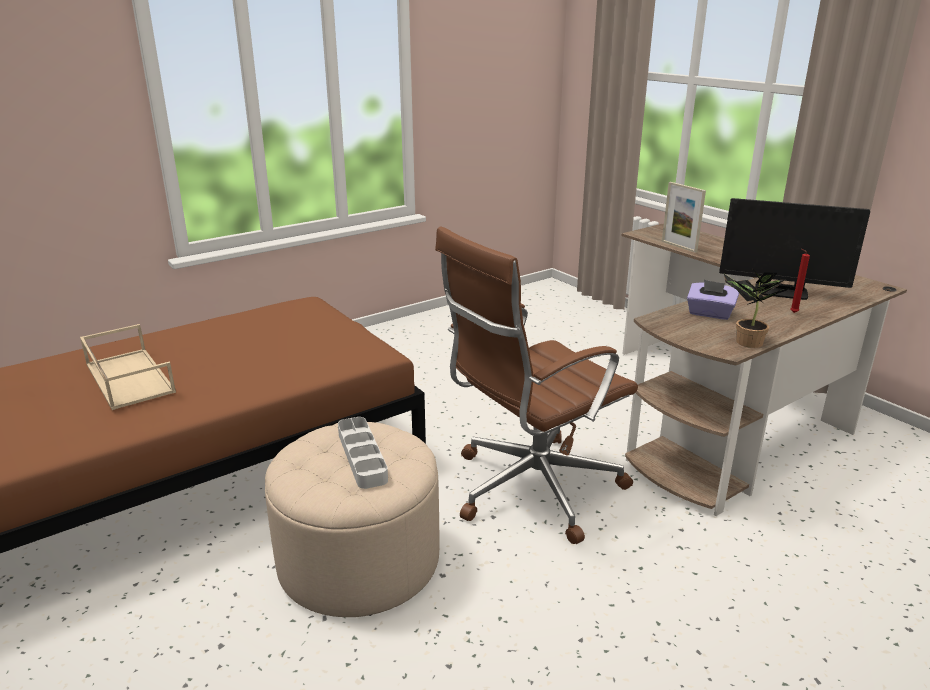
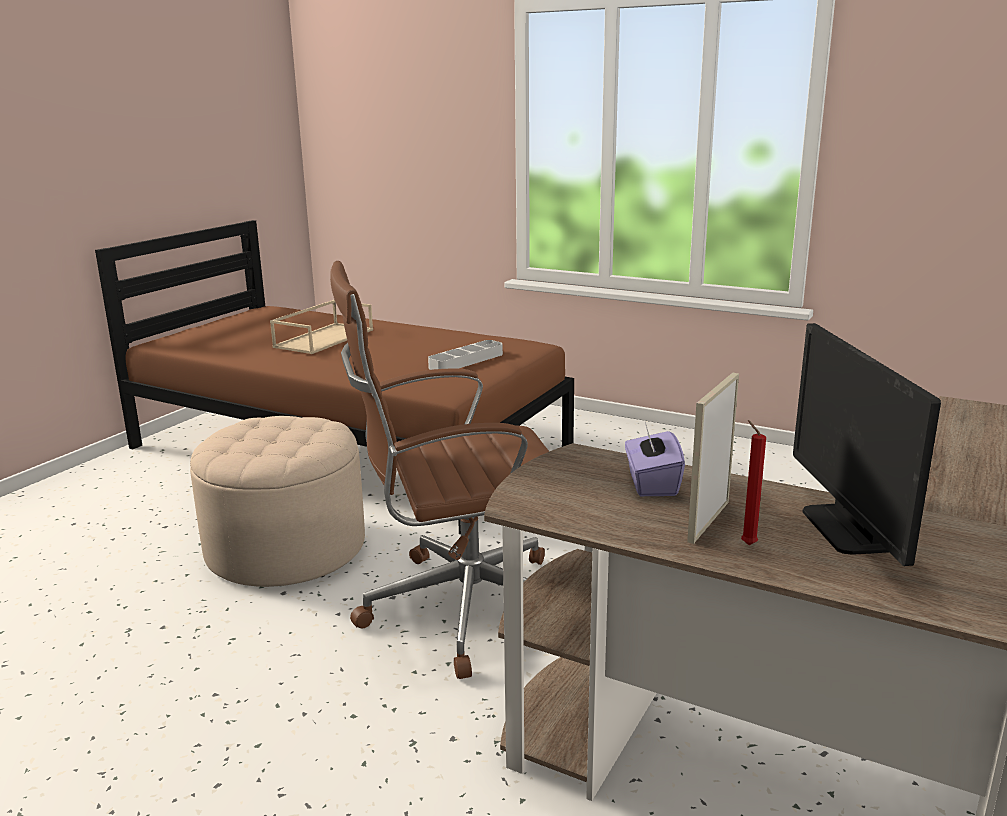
camera: 65 degrees right, 5 degrees down
grey tray [338,417,388,489] -> grey tray moved to [428,340,503,370]
brown office chair [435,226,638,544] -> brown office chair turned 45 degrees counterclockwise [330,261,549,679]
picture frame [662,182,706,253] -> picture frame moved to [687,373,739,544]
potted plant [724,268,792,348] -> none

